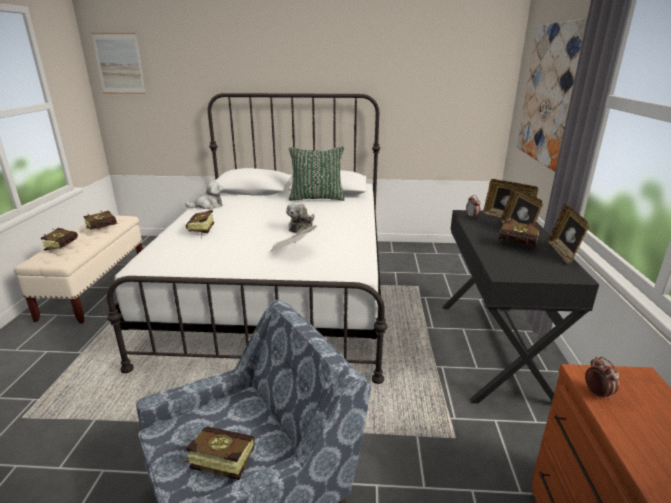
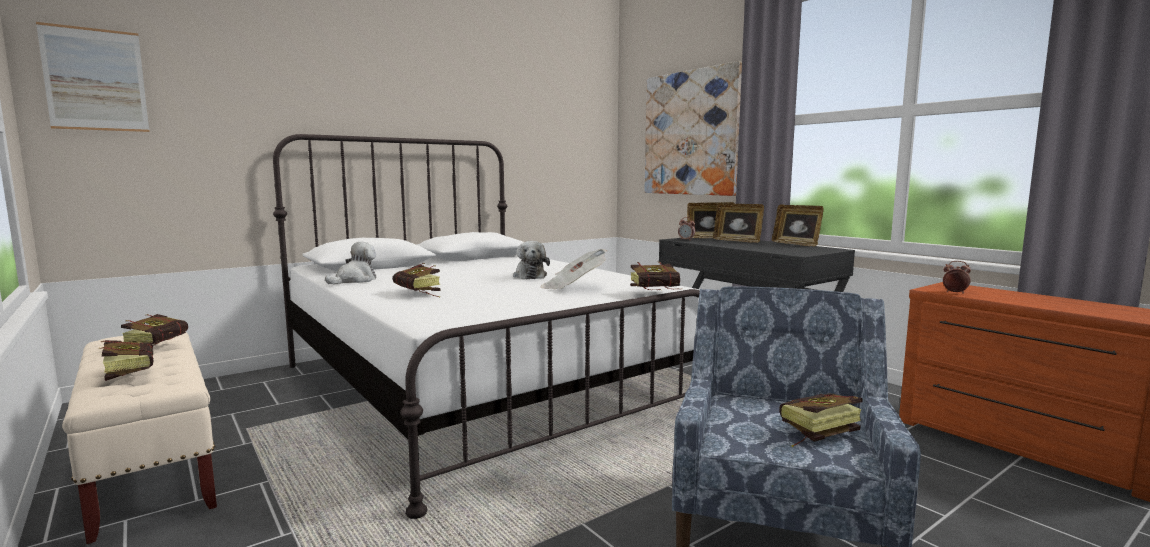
camera: 40 degrees left, 15 degrees down
green pillow [289,147,345,201] -> none
book [498,219,546,249] -> book moved to [630,262,682,290]

